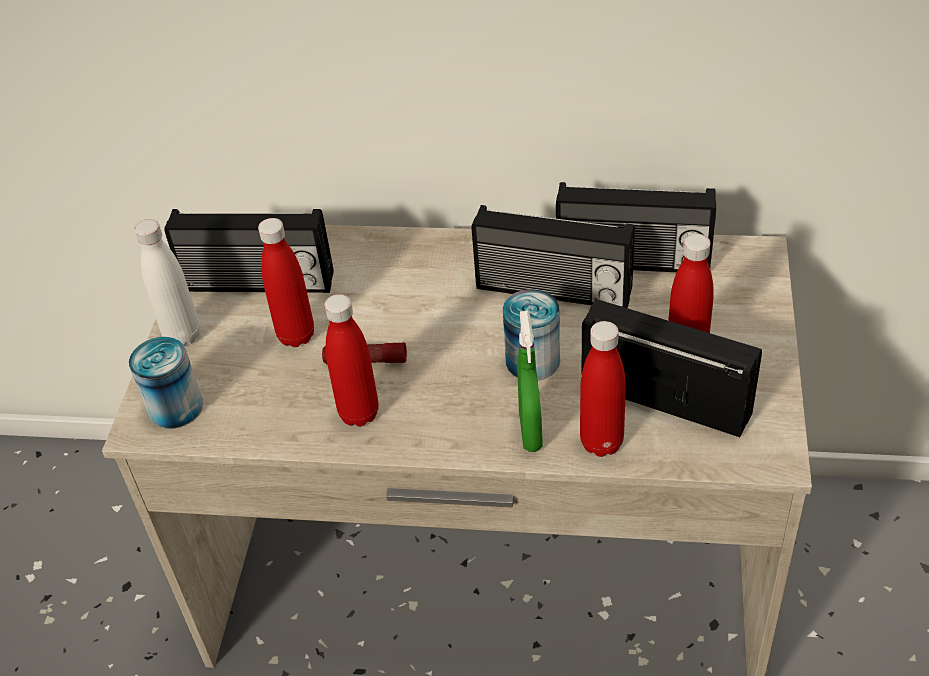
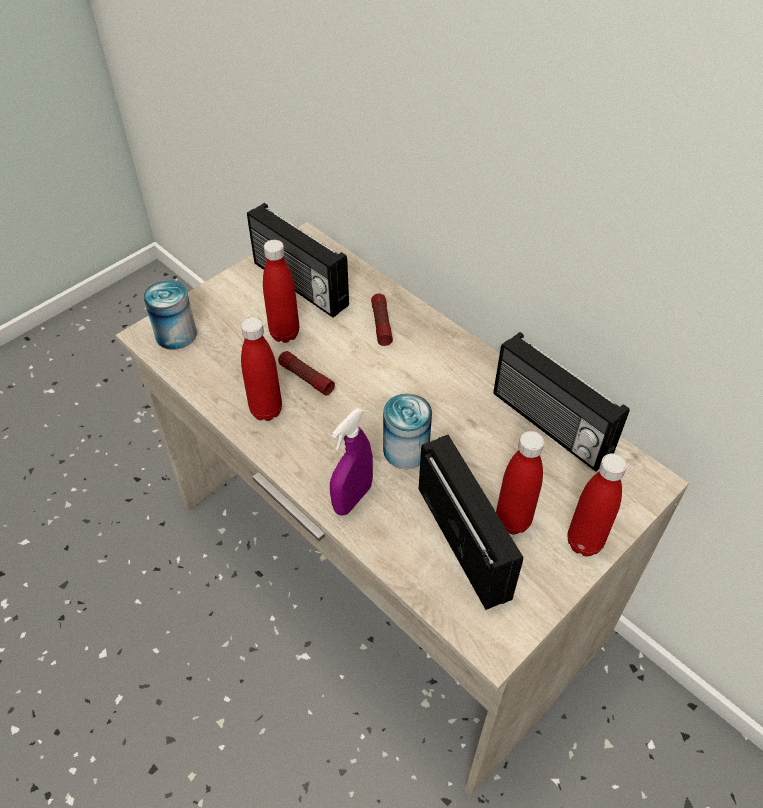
camera: 35 degrees right, 5 degrees up
white bottle [134,219,200,346] -> none
radio [472,205,635,308] -> none
green spray bottle [517,311,543,452] -> purple spray bottle [330,408,373,516]
red bottle [580,321,626,457] -> red bottle moved to [568,453,627,556]
none -> flashlight [371,294,393,346]

